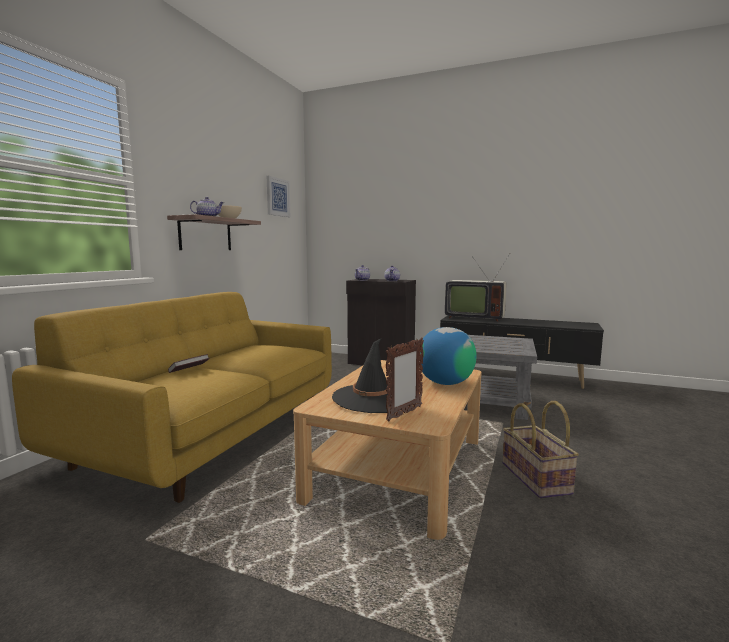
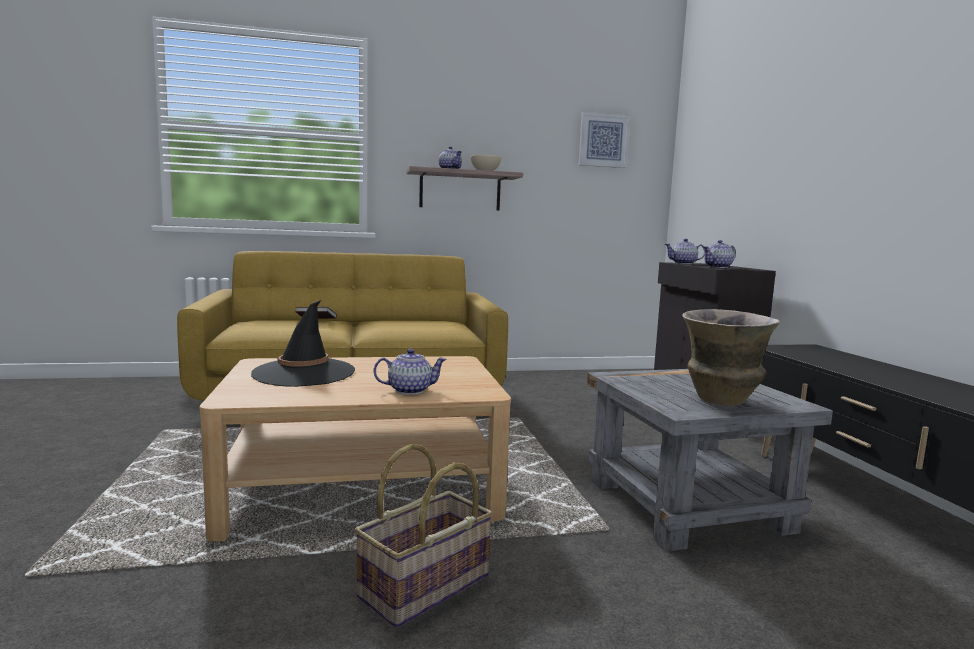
camera: 55 degrees right, 0 degrees up
picture frame [386,338,424,422] -> none
globe [420,327,477,385] -> teapot [373,349,447,395]
television [445,255,509,322] -> none
none -> vase [682,309,780,406]

